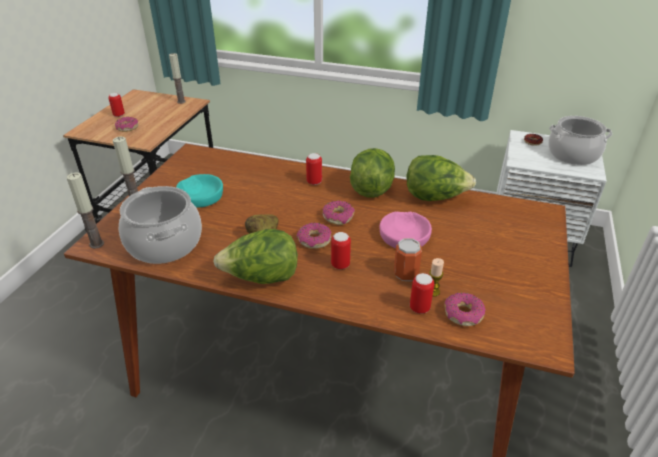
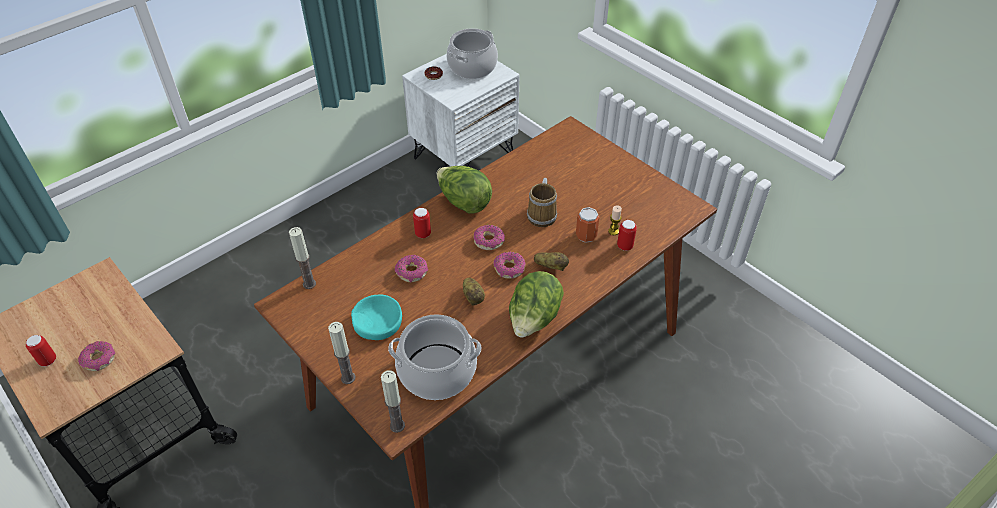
camera: 60 degrees left, 10 degrees up
candle [169,53,186,104] -> candle moved to [289,227,316,289]
can [331,232,351,269] -> potato [534,252,569,271]
pink bowl [380,212,432,248] -> mug [527,178,557,227]
lettuce [406,155,476,201] -> none
donut [445,293,486,326] -> donut moved to [395,255,428,282]

